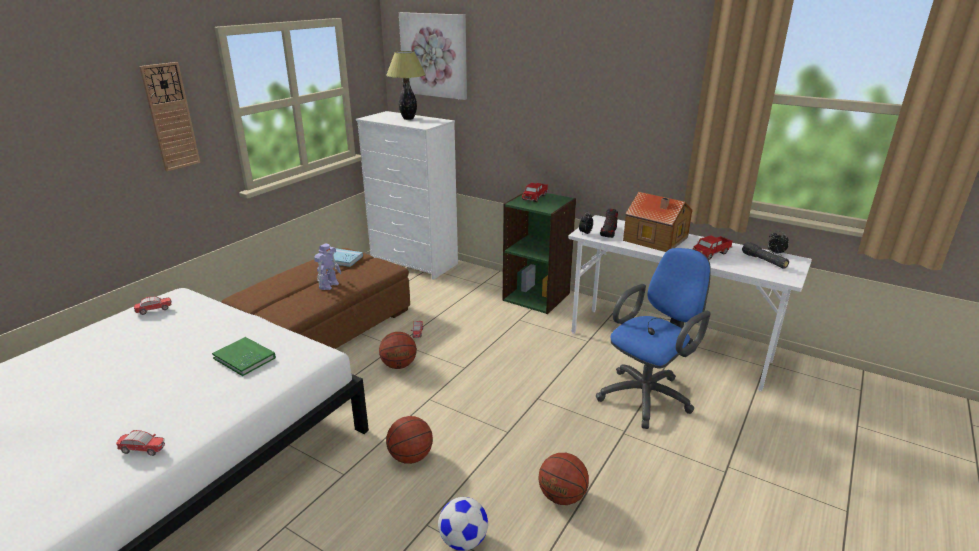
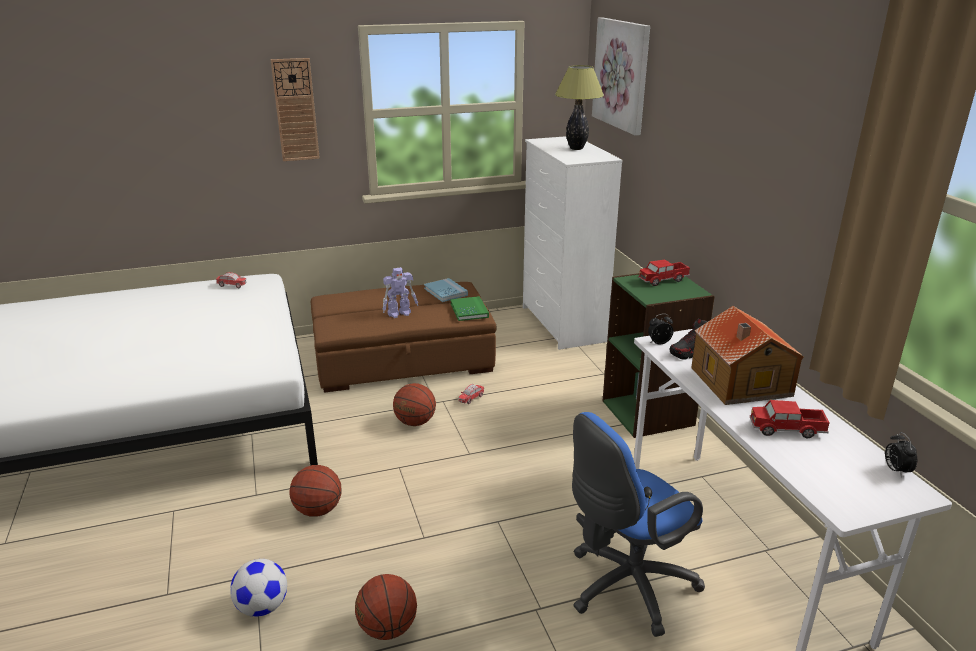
camera: 40 degrees right, 0 degrees up
toy car [116,430,165,456] -> none
green book [212,337,276,376] -> green book moved to [450,296,489,321]
blue office chair [596,248,711,429] -> blue office chair turned 150 degrees clockwise [572,412,705,637]
black flashlight [742,242,789,268] -> none

